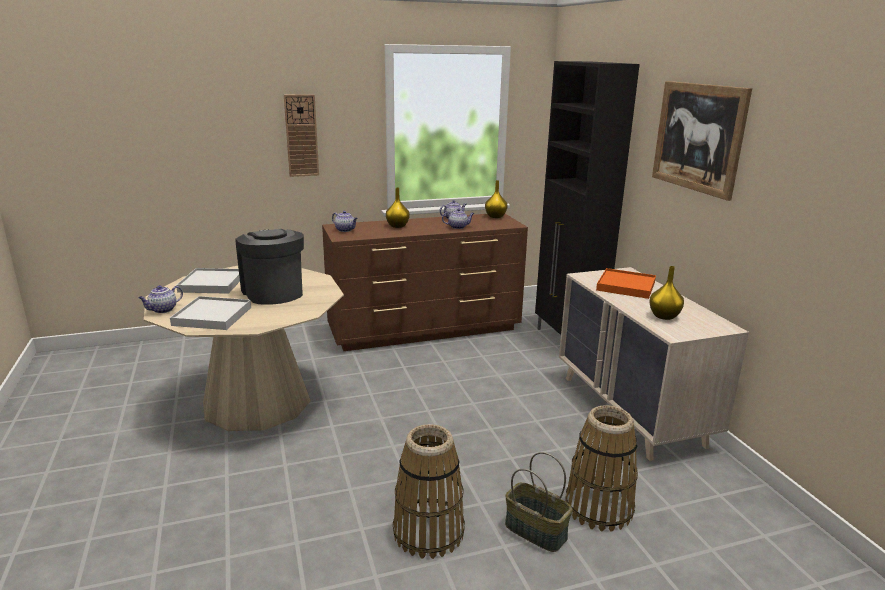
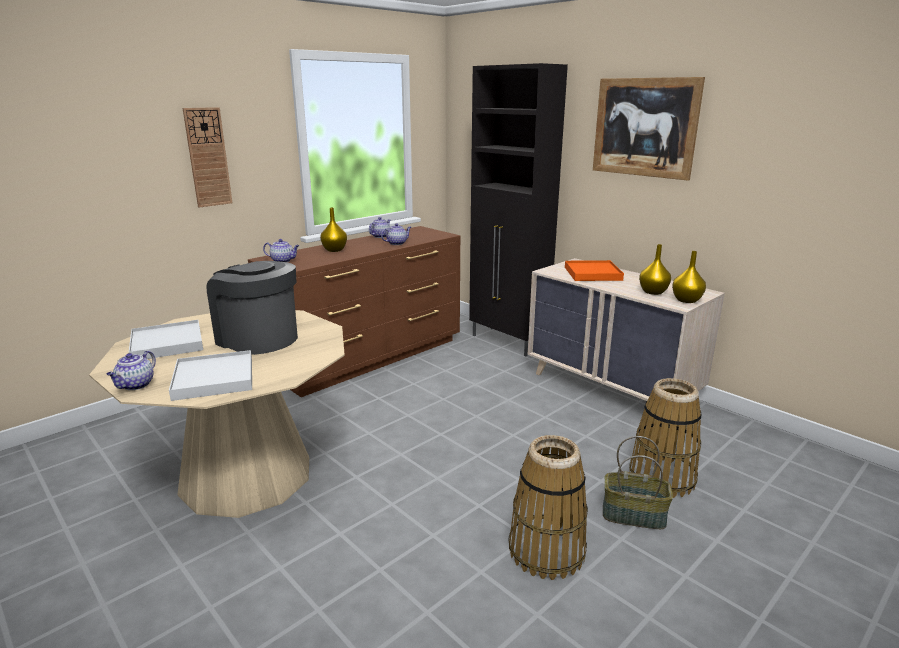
camera: 25 degrees left, 0 degrees up
yellow vase [485,180,507,218] -> yellow vase moved to [672,251,706,303]

